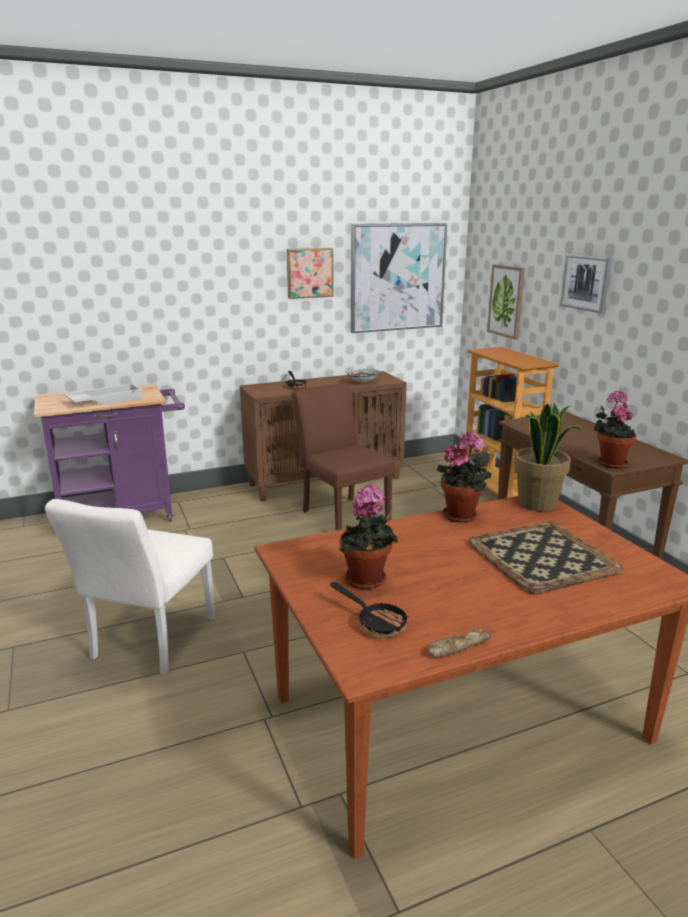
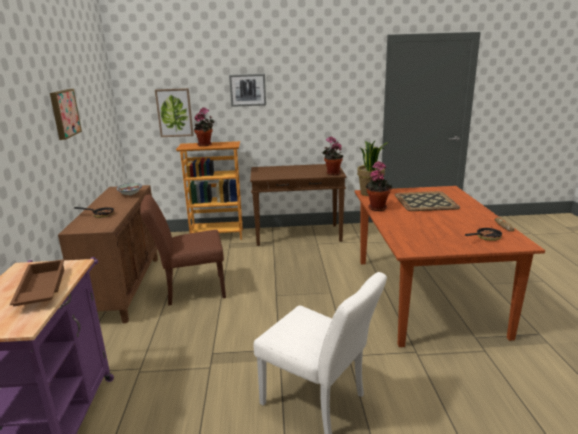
camera: 70 degrees left, 0 degrees up
white tray [64,383,143,405] -> brown tray [10,259,64,307]
potted plant [339,484,397,590] -> potted plant moved to [194,107,214,146]
picture [351,223,448,333] -> none

